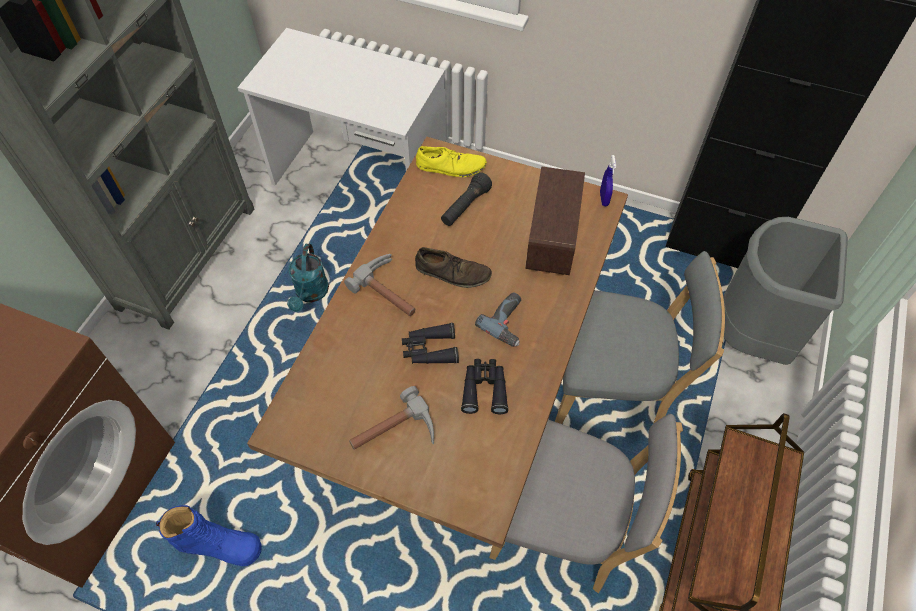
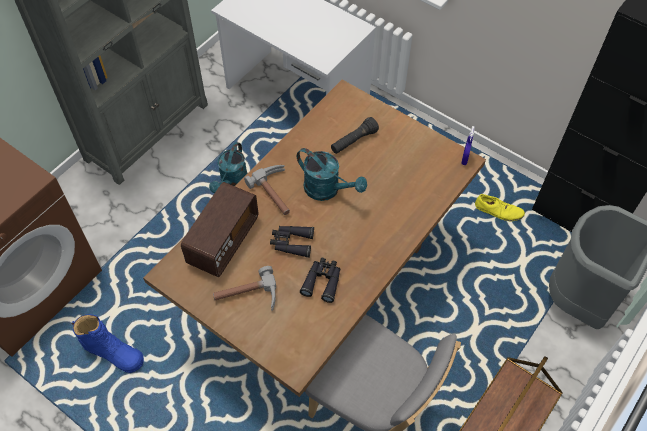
camera: 15 degrees right, 0 degrees up
brown shoe [415,247,492,288] -> turquoise watering can [297,148,367,201]
yellow shoe [416,146,487,177] -> yellow shoe moved to [475,194,525,222]
power drill [475,292,521,347] -> none
radio [525,166,585,275] -> radio moved to [181,182,258,277]
grey chair [555,251,725,424] -> none

